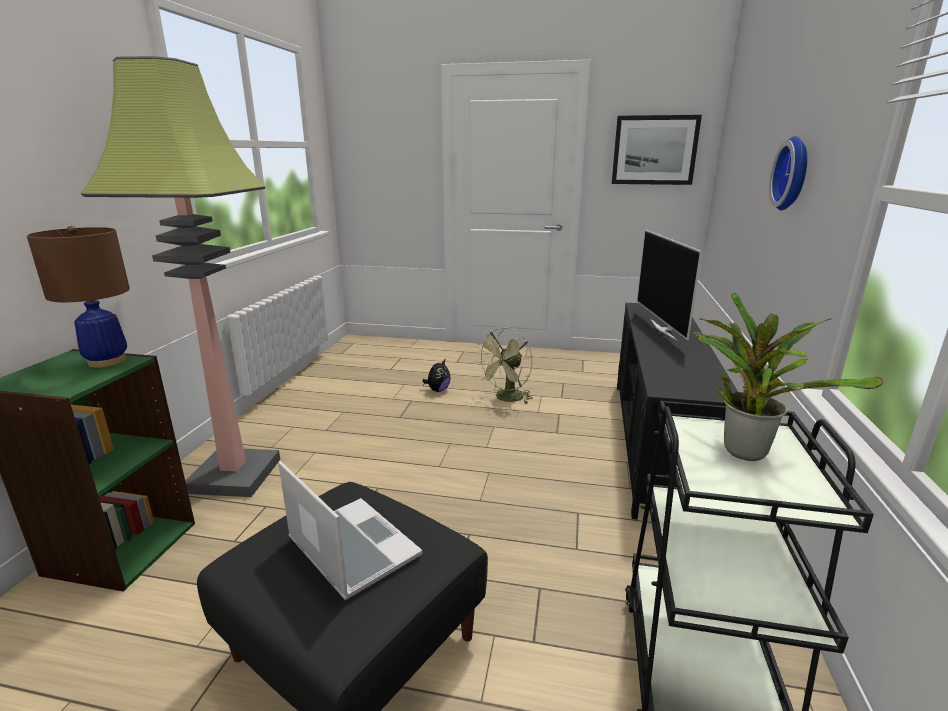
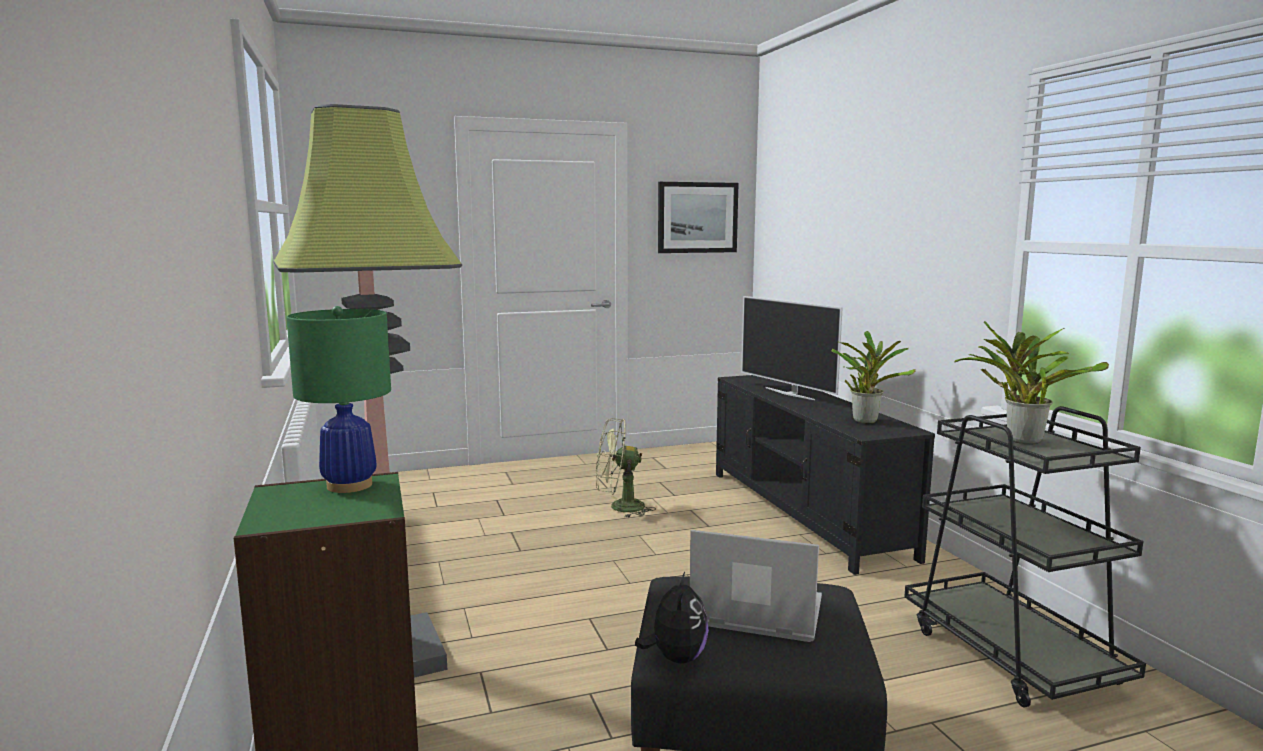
camera: 30 degrees left, 10 degrees down
brown table lamp [27,226,130,368] -> green table lamp [286,306,391,493]
plush toy [422,360,451,392] -> plush toy moved to [635,572,709,664]
green fan [475,327,533,404] -> green fan turned 75 degrees clockwise [596,418,656,518]
wall clock [769,136,807,210] -> none
none -> potted plant [831,331,916,424]

